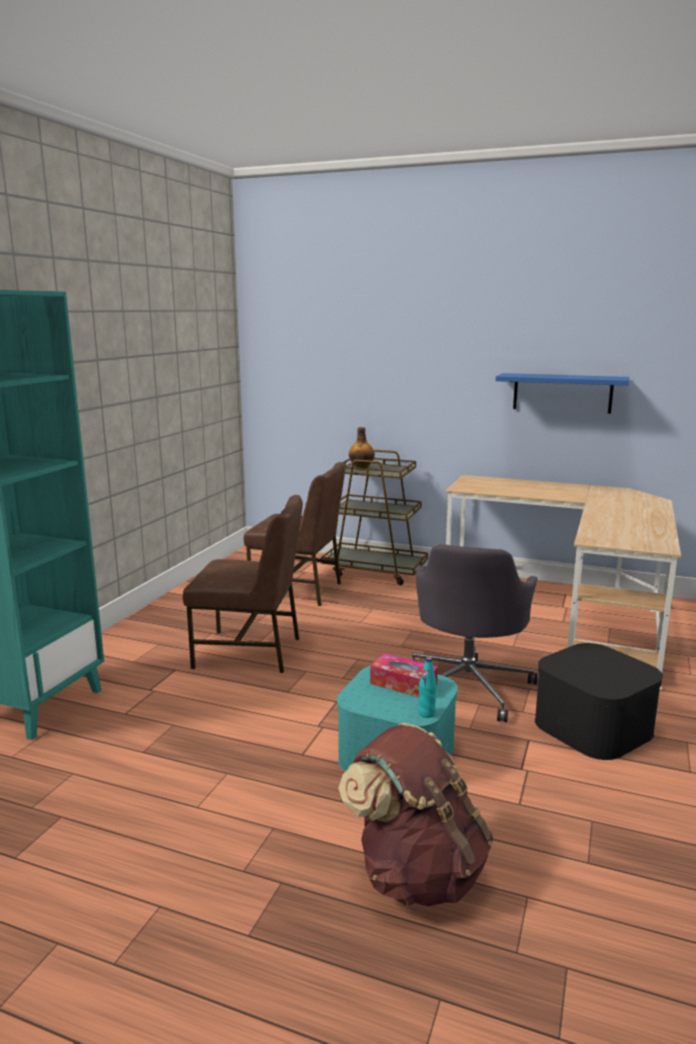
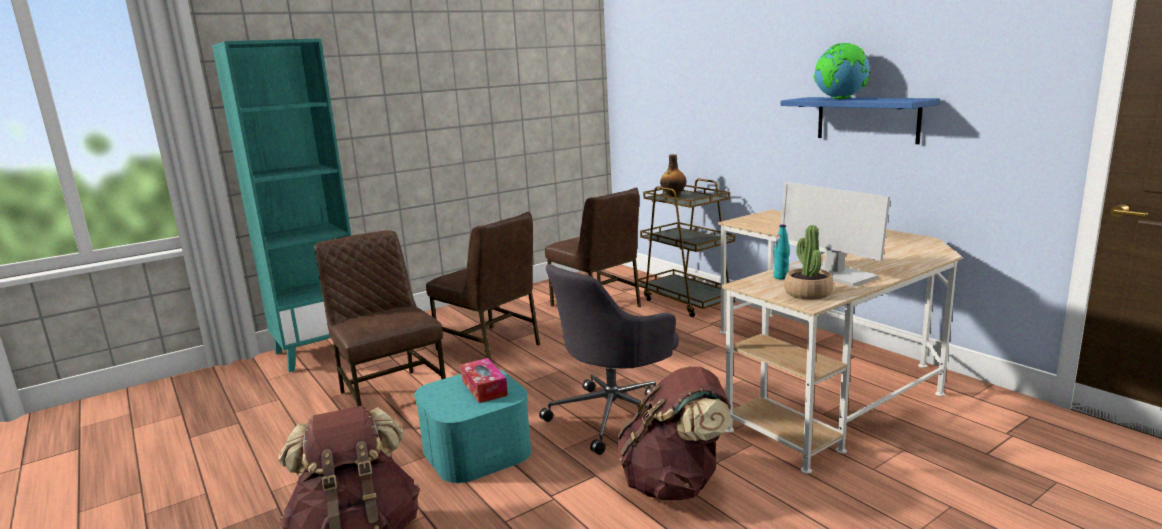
camera: 35 degrees right, 0 degrees up
turquoise bottle [418,657,437,718] -> turquoise bottle moved to [773,224,790,280]
black storage box [535,643,663,760] -> brown backpack [617,366,731,500]
none -> brown chair [314,230,446,406]
none -> monitor [780,182,890,286]
none -> potted plant [784,225,833,300]
none -> globe [814,43,871,99]

